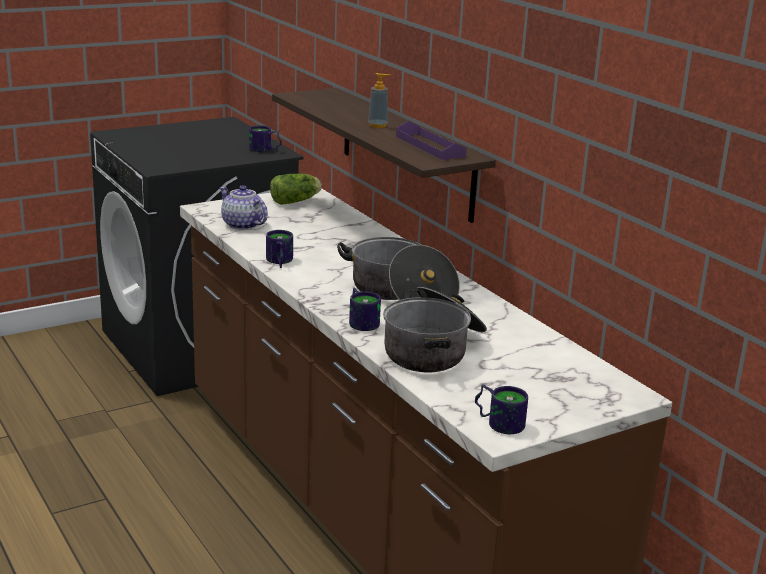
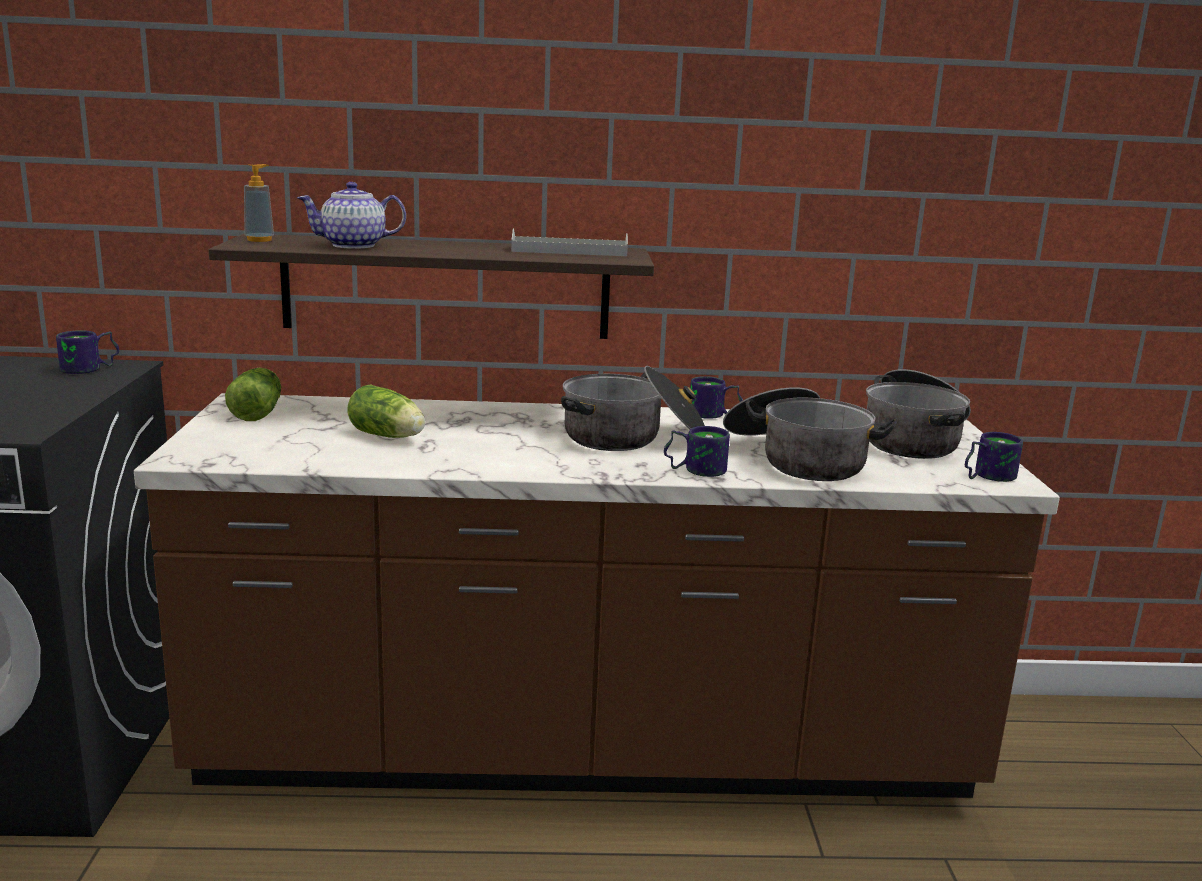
camera: 60 degrees left, 5 degrees down
teapot [219,185,268,230] -> teapot moved to [297,182,406,249]
mug [266,230,293,268] -> mug moved to [690,376,743,419]
soap dispenser [368,73,390,128] -> soap dispenser moved to [244,164,274,242]
purple tray [396,121,467,160] -> grey tray [511,229,628,256]
none -> lettuce [348,384,425,438]
none -> cooking pot [866,369,971,459]

